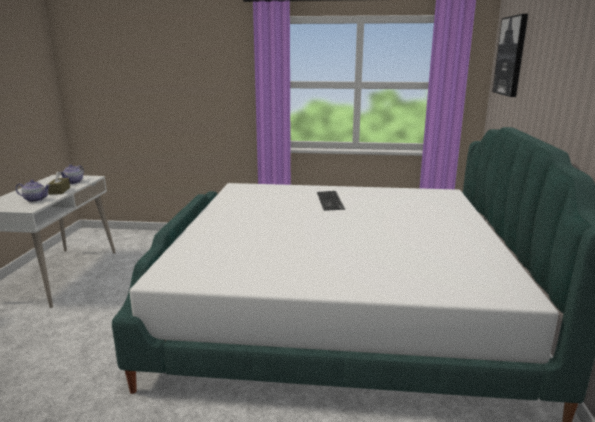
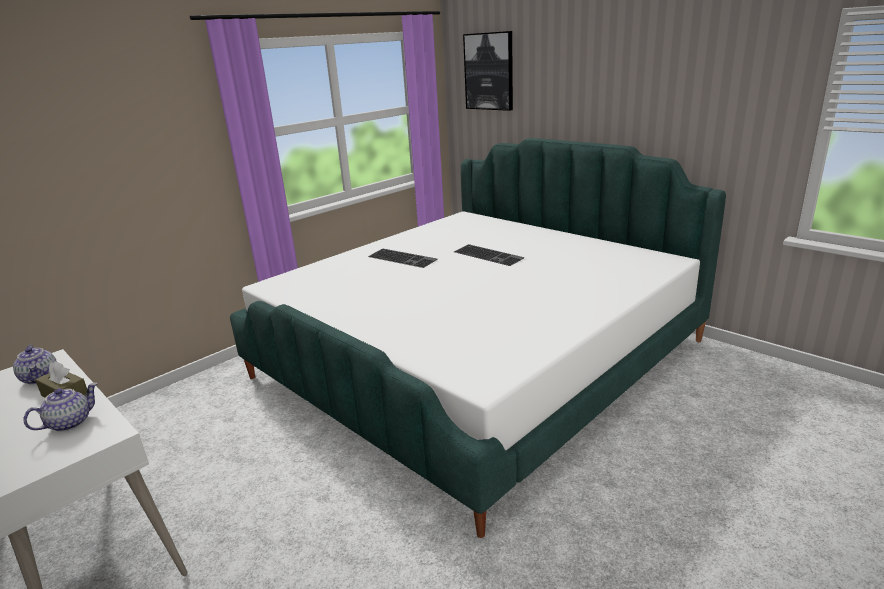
camera: 50 degrees left, 5 degrees up
none -> keyboard [454,244,524,266]

